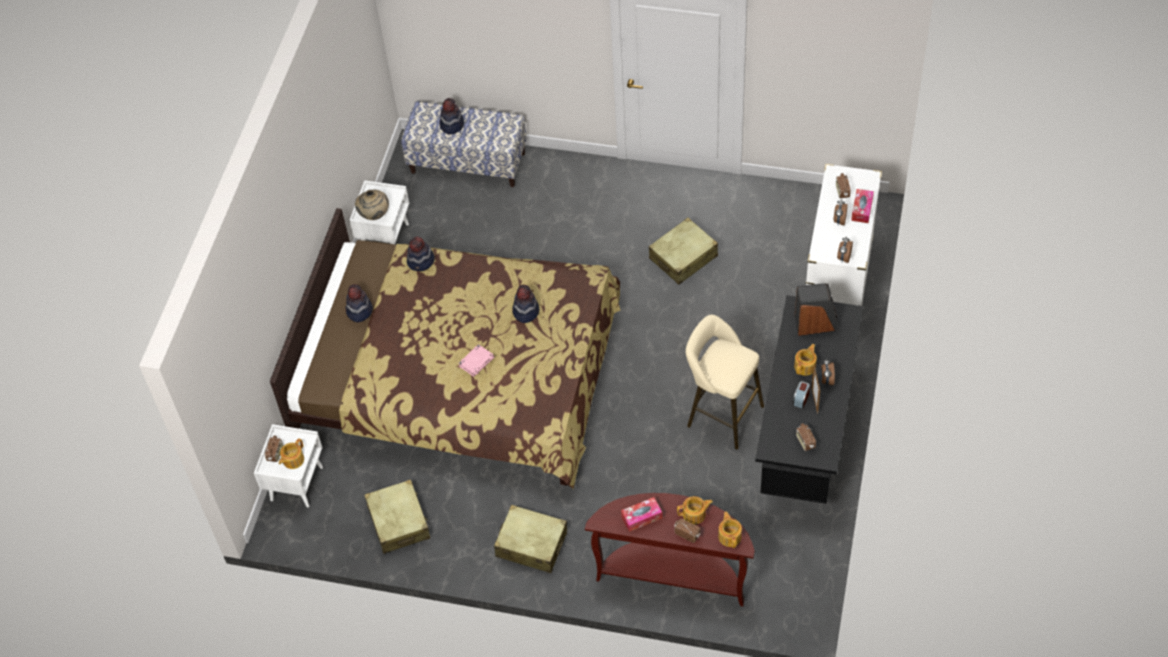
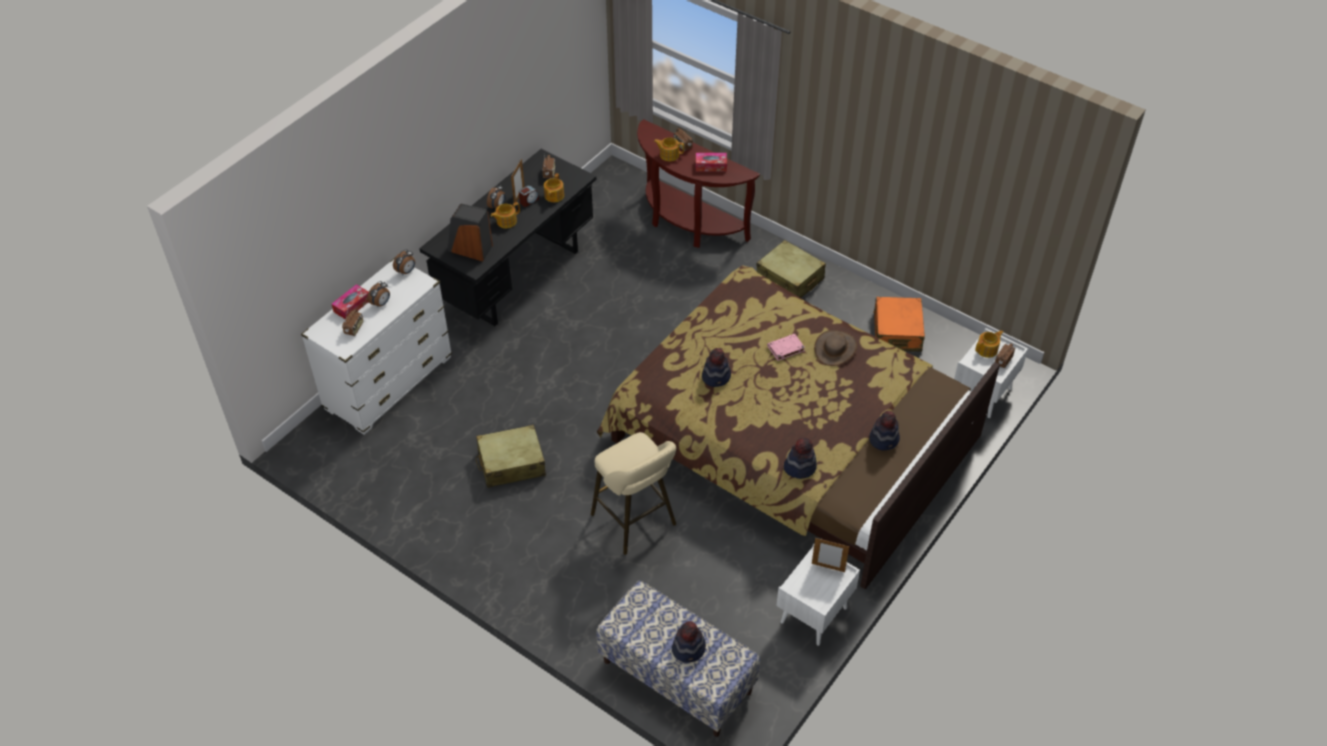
camera: 160 degrees left, 5 degrees down
beige vase [355,190,389,220] -> picture frame [812,538,849,572]
beige suitcase [364,479,430,554] -> orange suitcase [873,297,925,352]
beige stool [686,315,764,449] -> beige stool moved to [591,432,676,555]
teapot [718,512,742,548] -> teapot moved to [544,173,564,202]
none -> brown hat [814,330,857,366]

